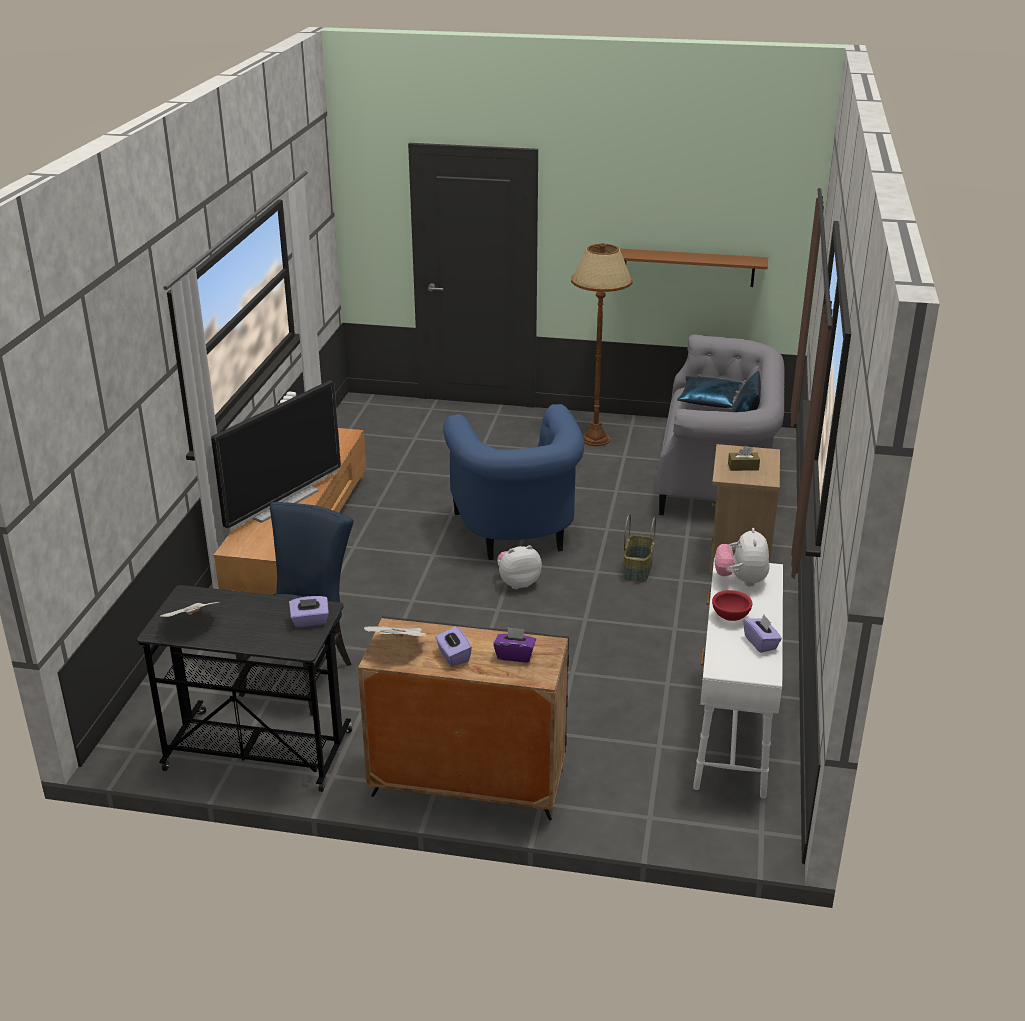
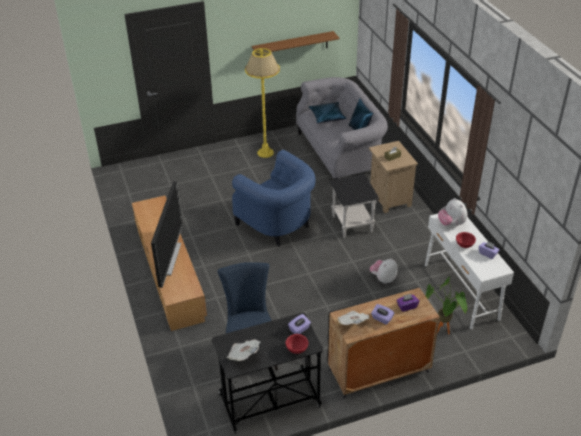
camera: 30 degrees left, 10 degrees up
plush toy [497,545,542,589] -> plush toy moved to [370,258,397,284]
brown floor lamp [571,243,633,446] -> yellow floor lamp [245,48,280,158]
basket [623,514,656,583] -> black side table [330,174,379,238]
none -> red bowl [286,334,308,354]
none -> potted plant [425,277,467,334]

